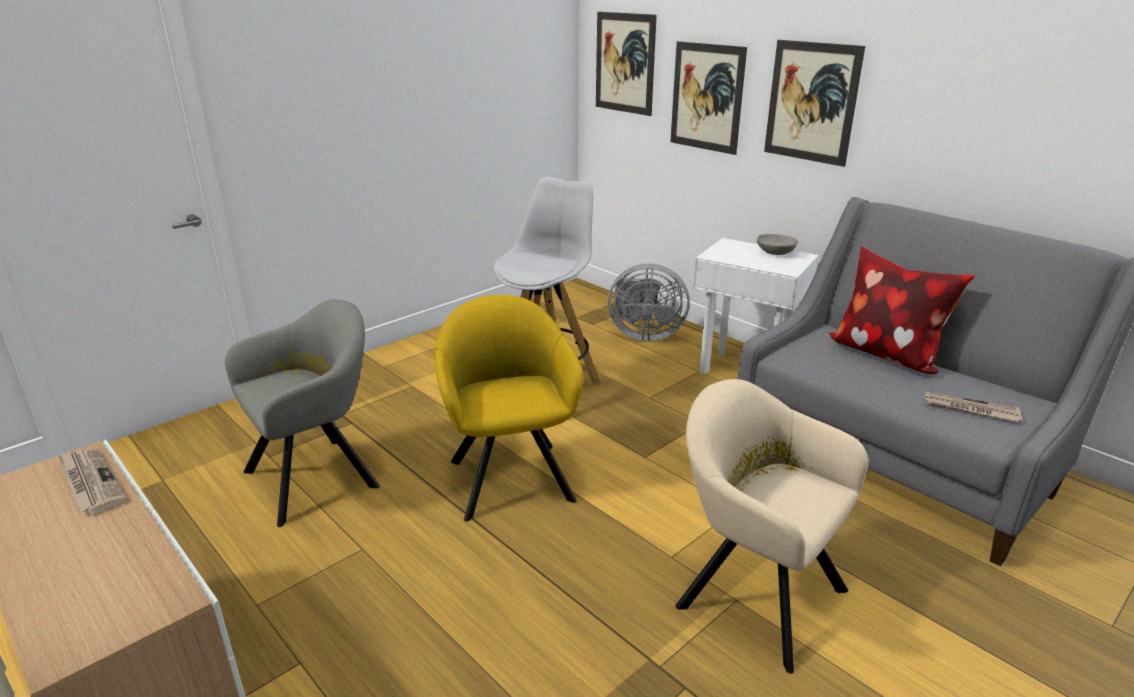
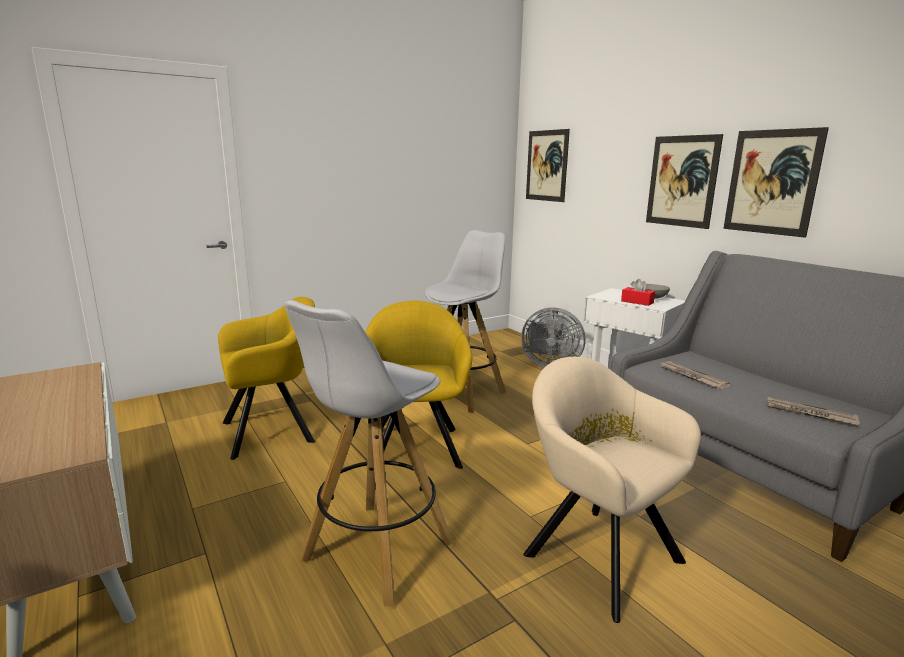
camera: 10 degrees right, 10 degrees down
newspaper [58,448,128,514] -> newspaper moved to [661,361,731,389]
grey armchair [225,299,380,527] -> yellow armchair [218,297,315,460]
picture [670,41,747,155] -> picture moved to [723,127,829,238]
pillow [829,246,975,374] -> none
none -> white stool [285,300,454,607]
none -> red tissue box [621,279,655,306]

